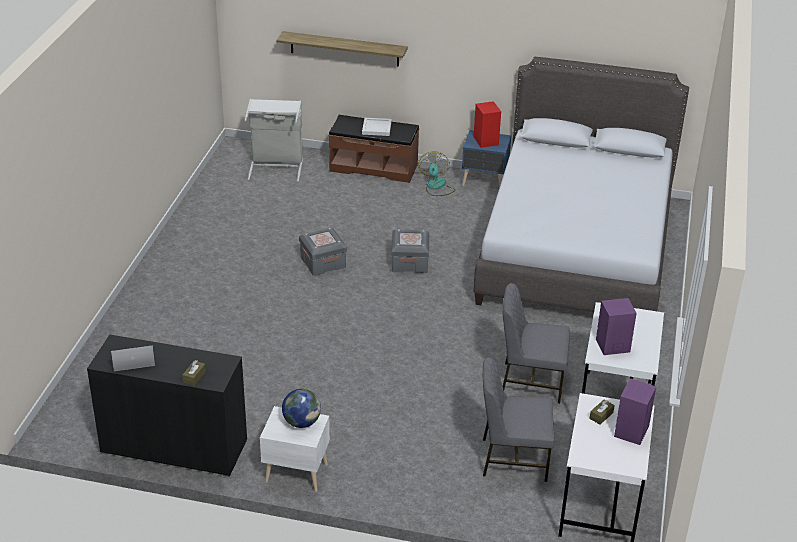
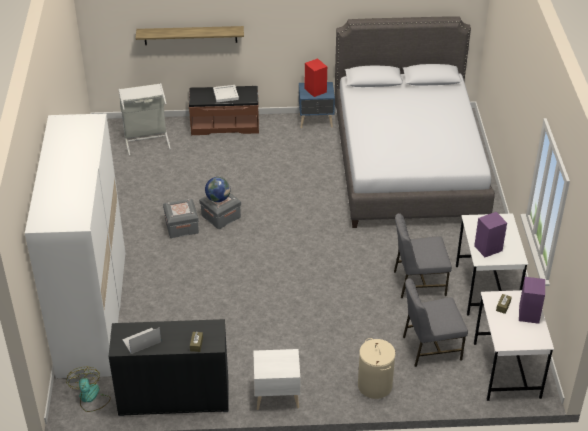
camera: 15 degrees left, 5 degrees up
globe [282,389,321,428] -> globe moved to [205,177,230,202]
grey storage box [392,230,429,273] -> grey storage box moved to [163,199,199,238]
fan [418,151,455,196] -> fan moved to [66,367,111,412]
none -> white wardrobe [25,114,126,378]
none -> beige laundry basket [358,338,396,399]

